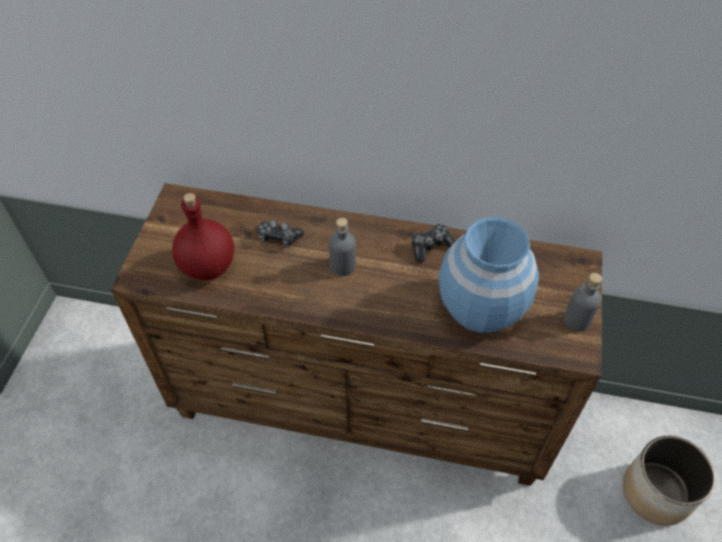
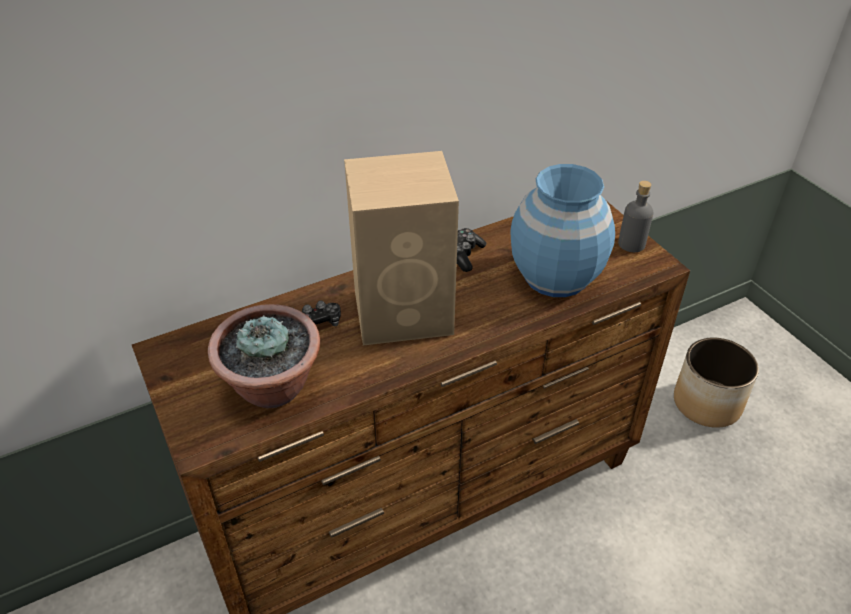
camera: 40 degrees left, 10 degrees down
red bottle [172,193,234,280] -> potted plant [208,304,320,408]
grey bottle [329,218,356,276] -> beige speaker [344,151,459,345]

